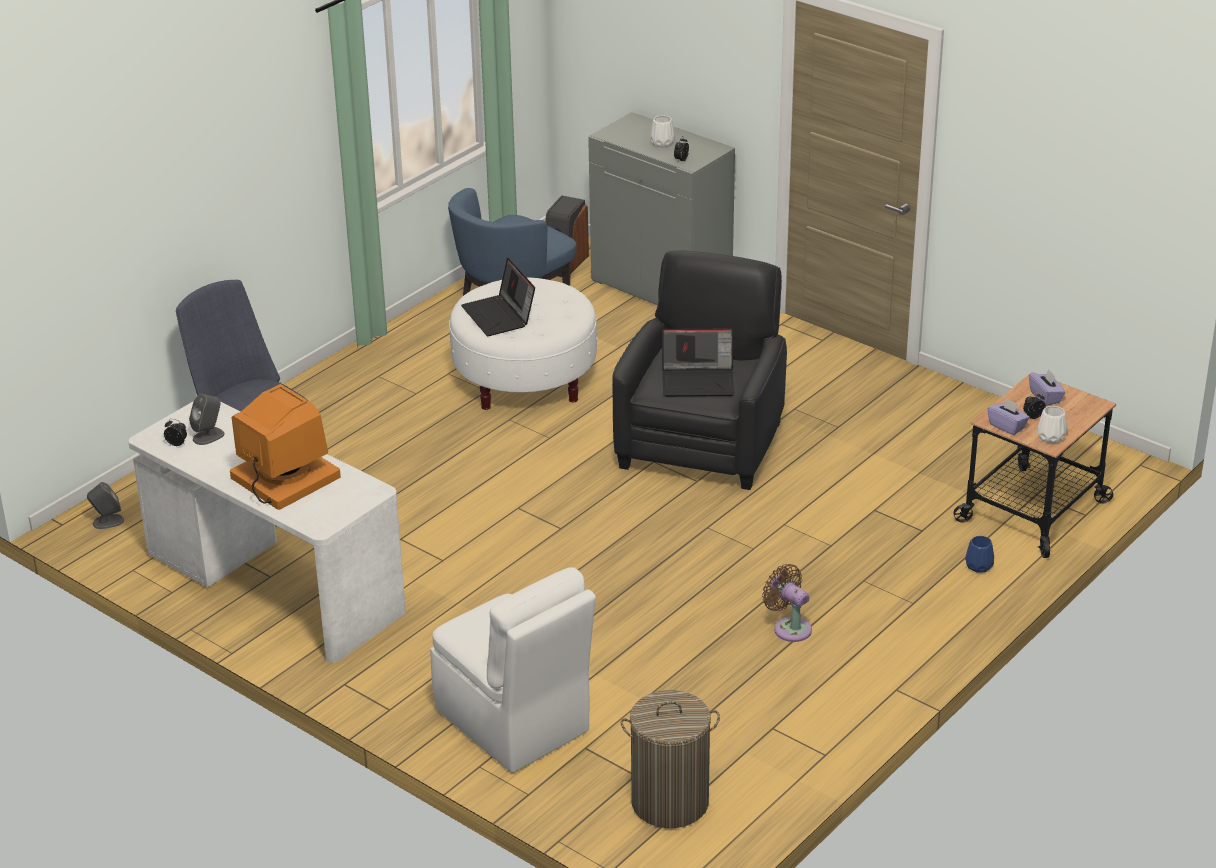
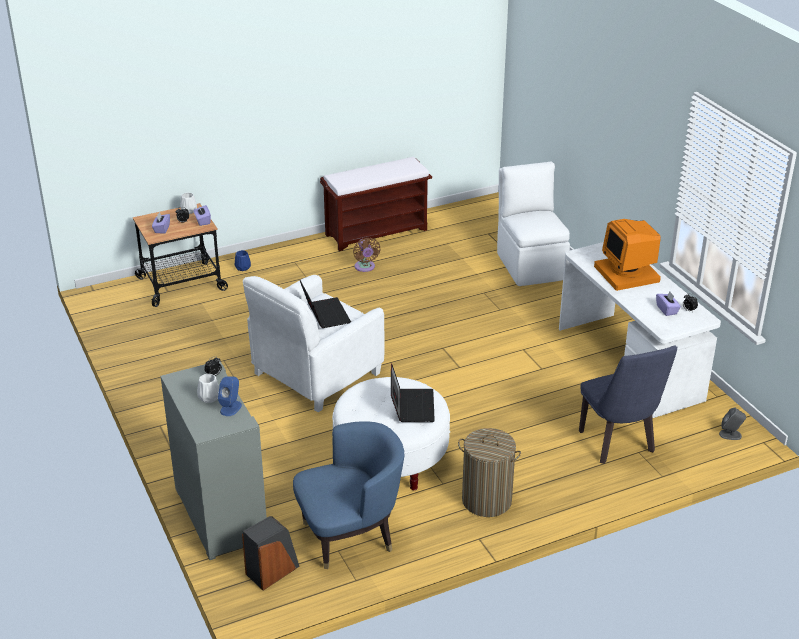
camera: 155 degrees left, 0 degrees up
grey speaker [189,394,225,445] -> purple tissue box [656,291,681,316]
black armchair [612,251,787,490] -> white armchair [243,275,385,412]
laundry basket [621,690,720,828] -> laundry basket moved to [458,428,521,517]
laptop [662,328,734,397] -> laptop turned 45 degrees clockwise [300,280,351,328]
none -> blue speaker [218,377,242,416]
none -> brown bench [320,157,432,251]

